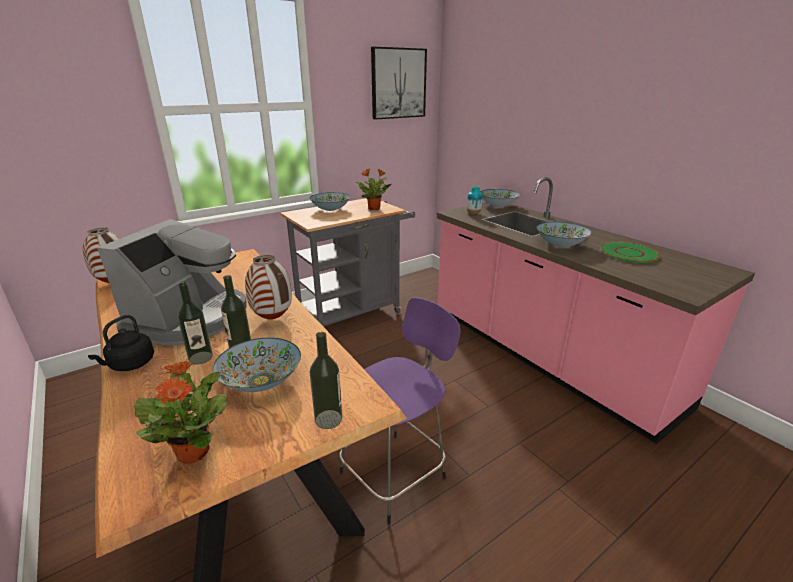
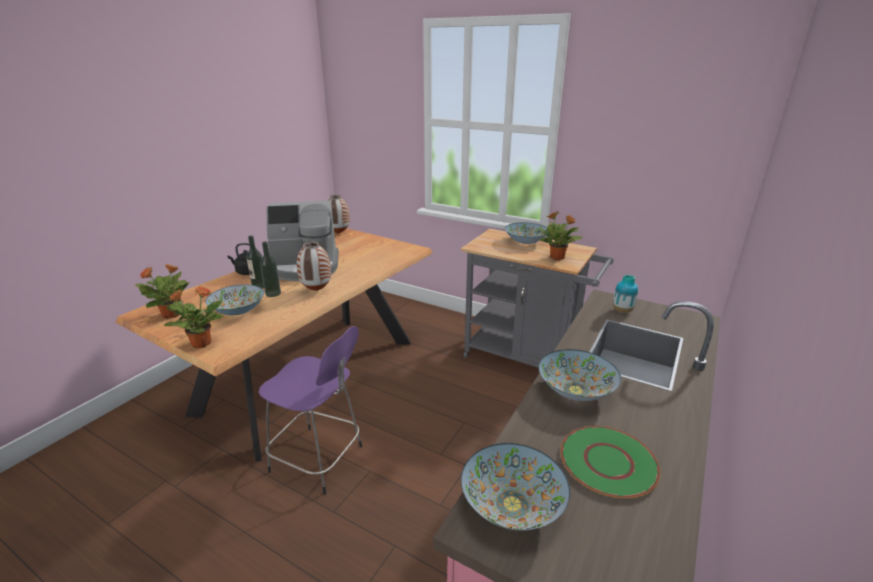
camera: 65 degrees right, 0 degrees up
bottle [310,332,342,429] -> potted plant [163,287,224,348]
picture [371,47,427,119] -> none
bowl [480,189,520,207] -> bowl moved to [461,443,570,531]

